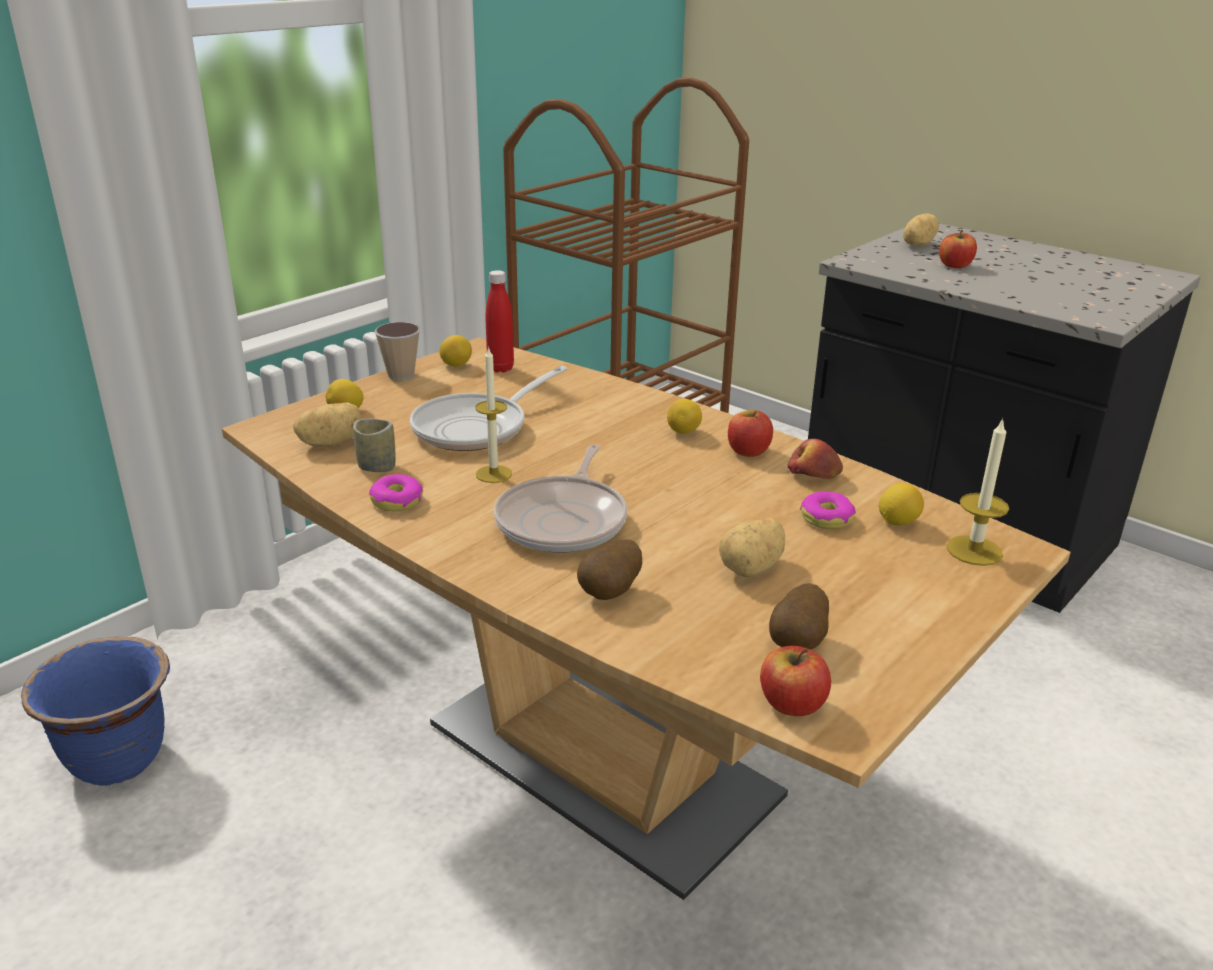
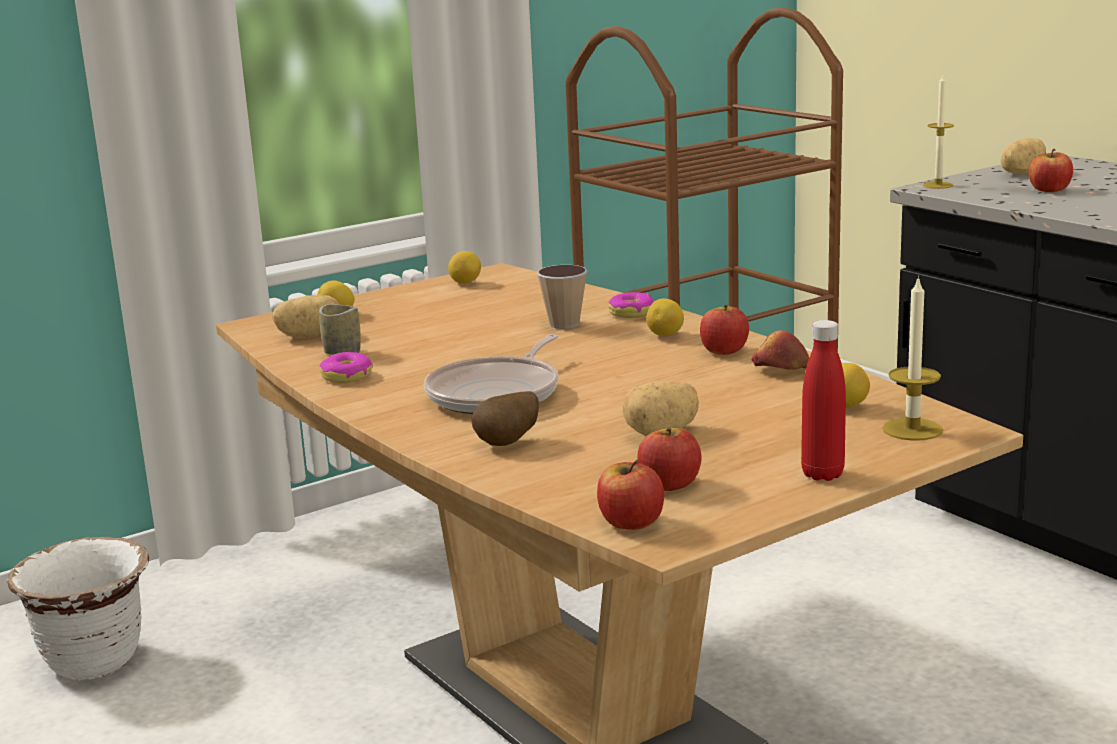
camera: 15 degrees right, 10 degrees down
blue planter [21,636,170,786] -> white planter [7,537,149,681]
cup [375,322,420,380] -> cup moved to [537,265,588,329]
frying pan [410,366,568,451] -> none
candle [475,346,512,483] -> candle moved to [923,75,954,189]
red bottle [486,270,514,372] -> red bottle moved to [801,320,846,481]
potato [769,583,829,650] -> apple [637,428,702,491]
donut [800,491,856,529] -> donut moved to [608,292,654,318]

